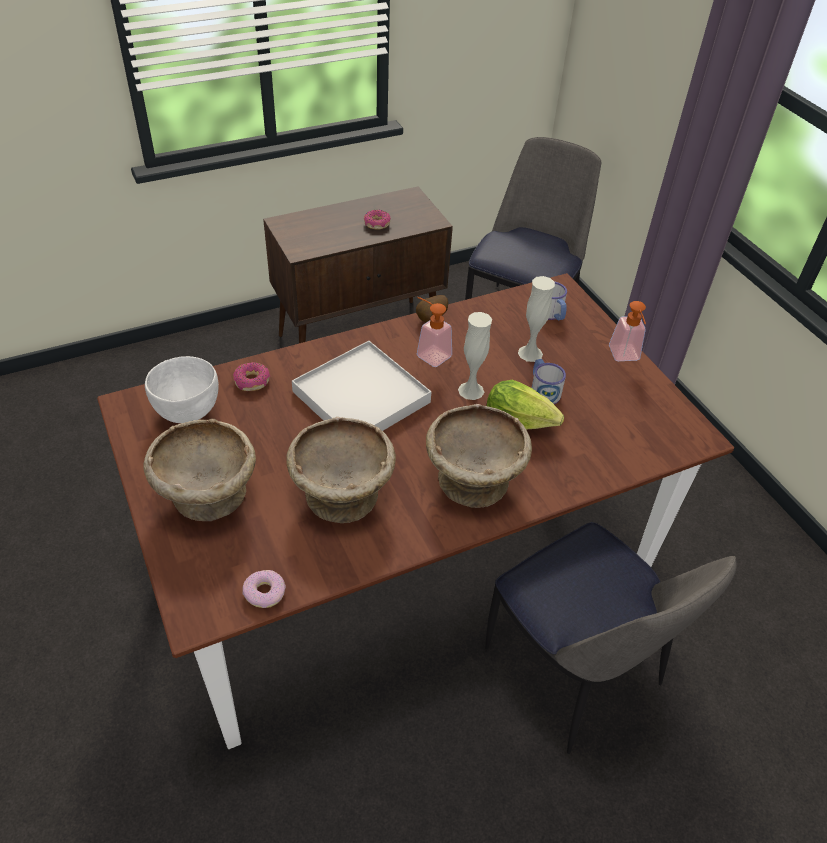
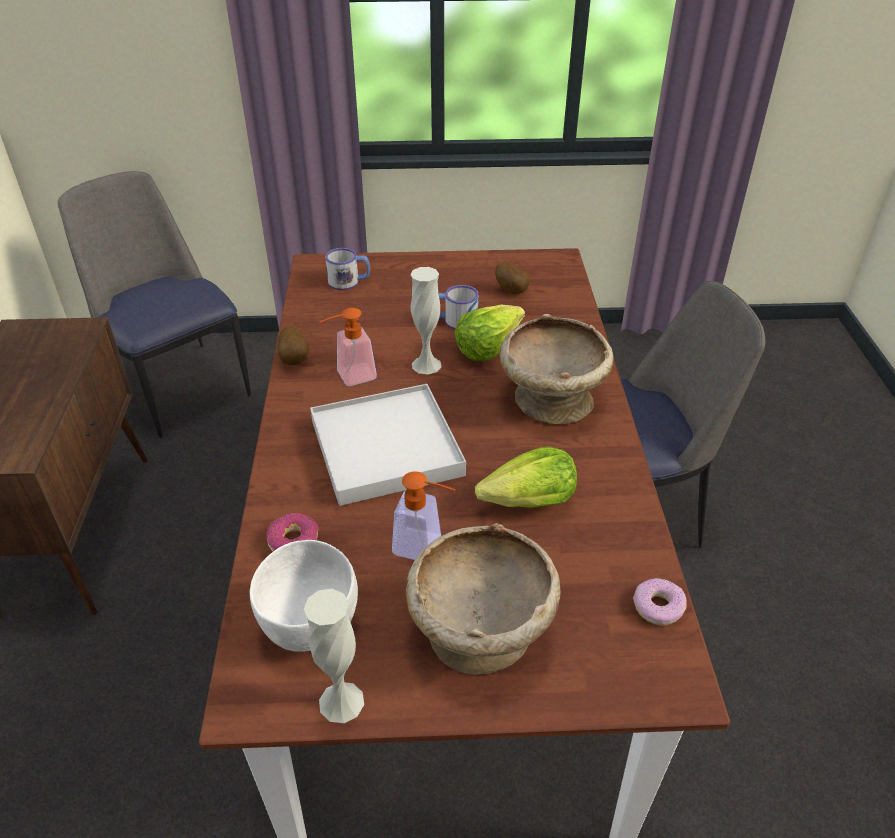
camera: 65 degrees left, 5 degrees down
beige bowl [286,417,396,523] -> lettuce [475,446,577,508]
donut [364,210,391,229] -> none
white vase [518,276,555,362] -> white vase moved to [304,589,364,723]
soap dispenser [609,301,646,361] -> soap dispenser moved to [392,471,456,560]
none -> potato [495,262,530,294]

